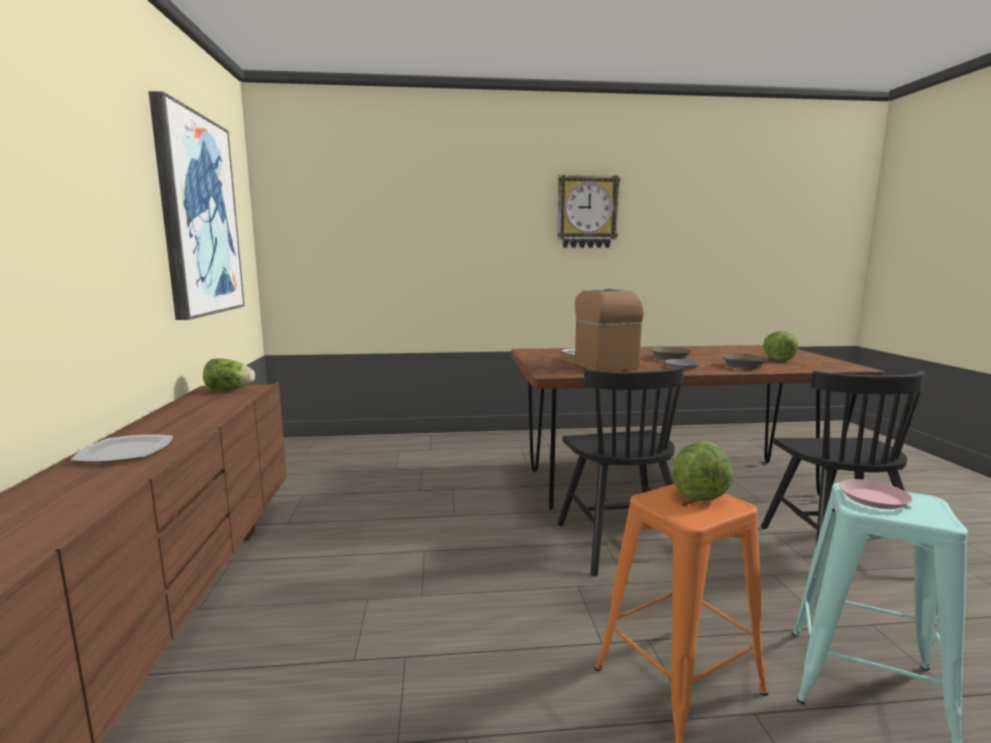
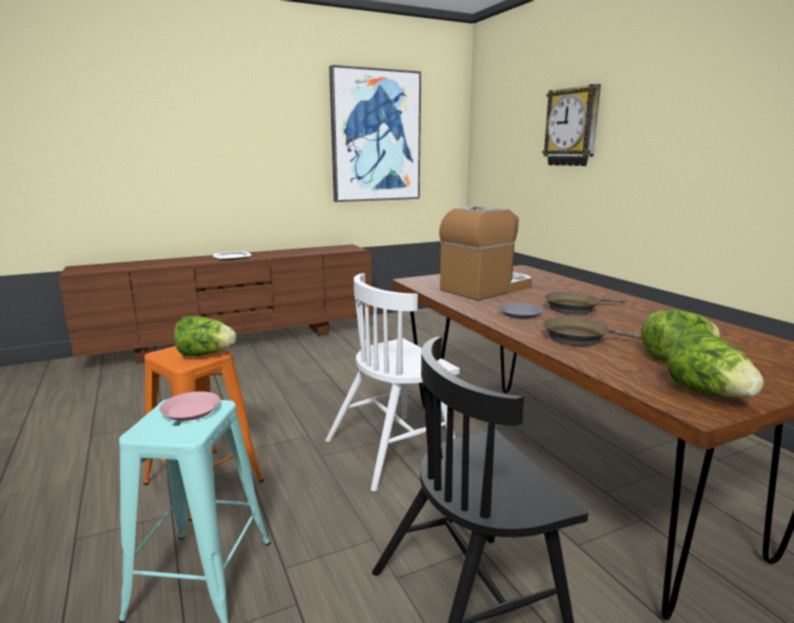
camera: 70 degrees right, 5 degrees up
lettuce [203,358,255,392] -> lettuce moved to [667,331,764,398]
wall clock [557,175,620,248] -> wall clock moved to [542,84,601,166]
black chair [558,365,684,576] -> white chair [325,273,460,491]

